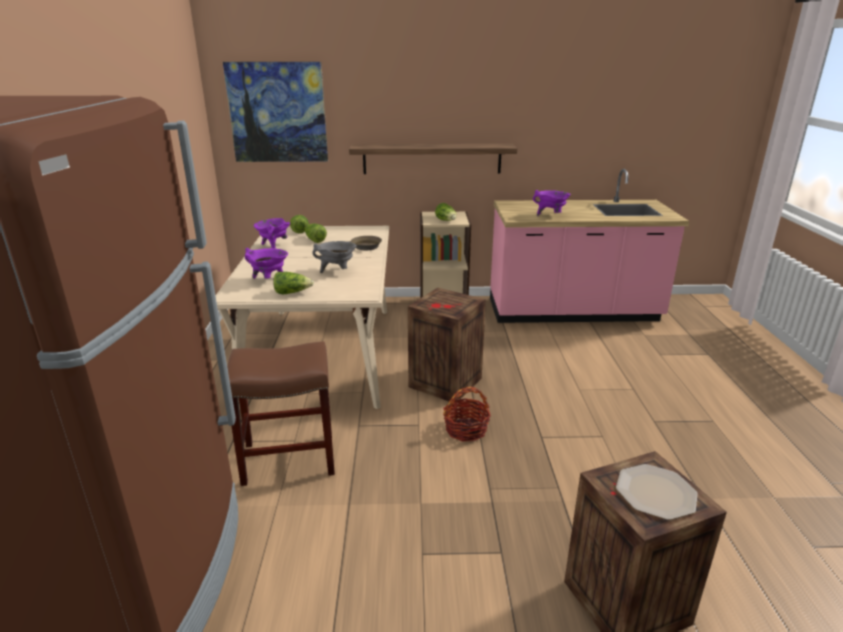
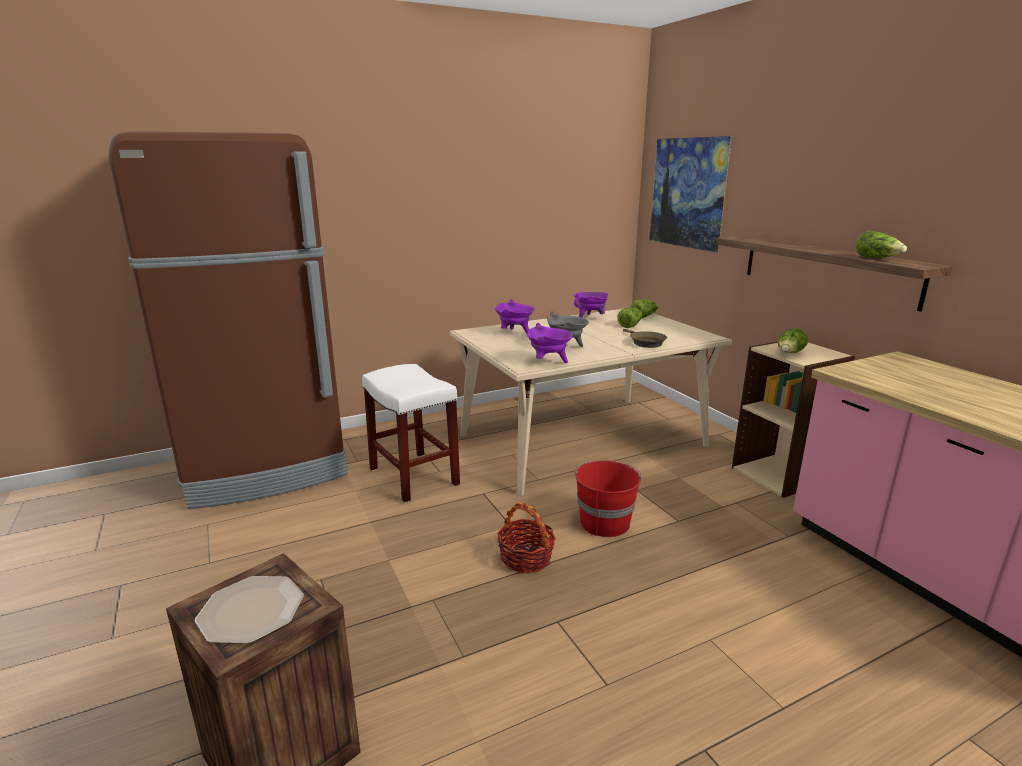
camera: 65 degrees right, 5 degrees down
brown stool [227,341,335,486] -> white stool [362,364,460,503]
lettuce [273,272,314,294] -> lettuce moved to [856,231,907,258]
crate [408,288,486,401] -> red bucket [575,460,642,537]
purple cooking pot [533,190,571,216] -> purple cooking pot moved to [527,323,573,363]

